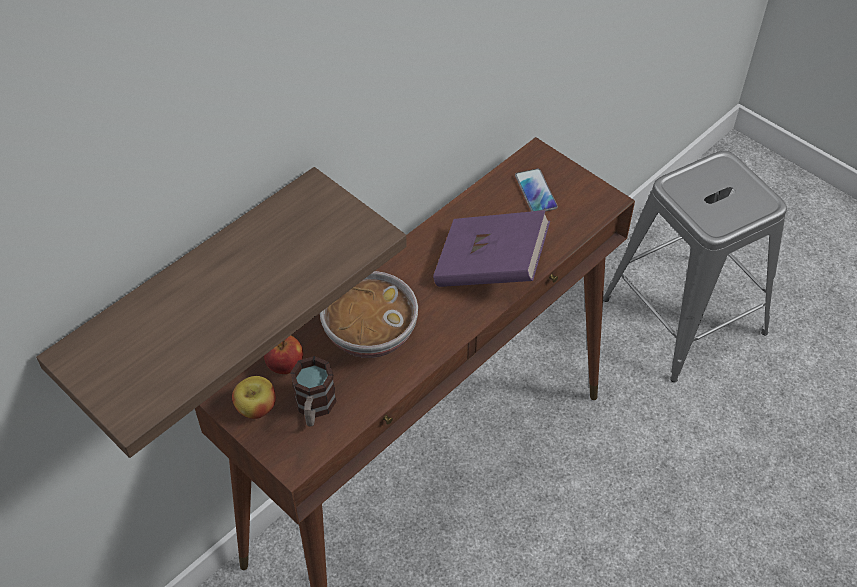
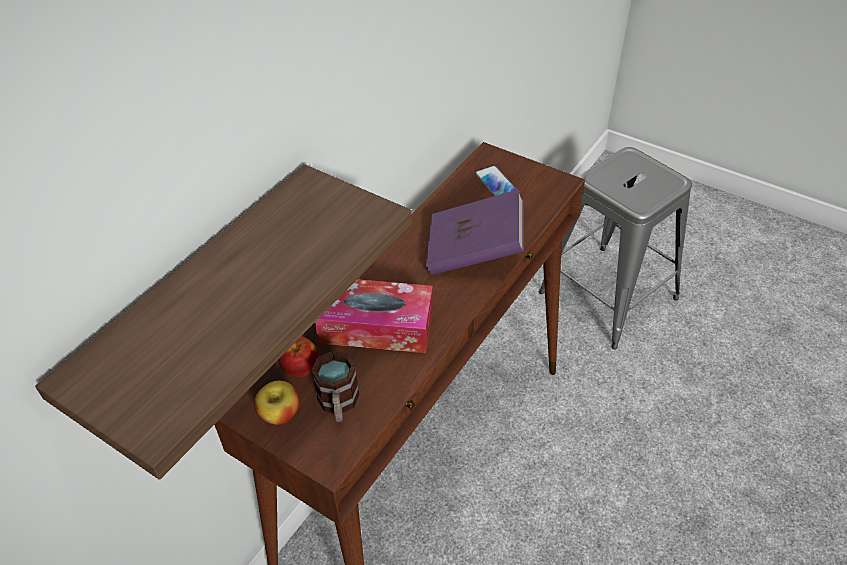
camera: 10 degrees left, 5 degrees down
bowl [320,271,418,358] -> tissue box [315,279,433,353]

